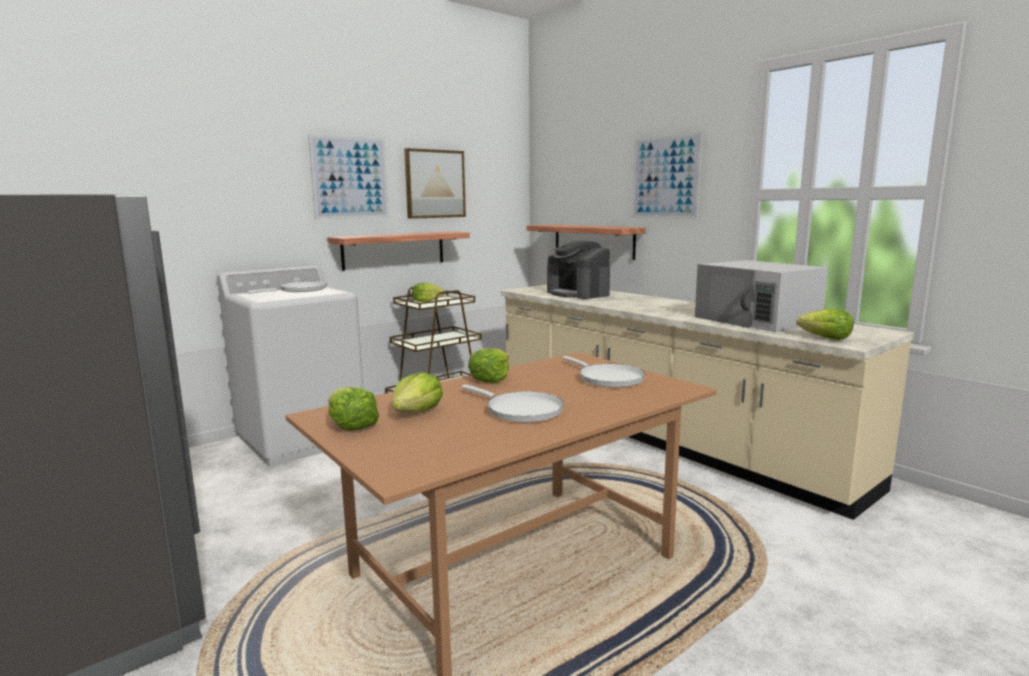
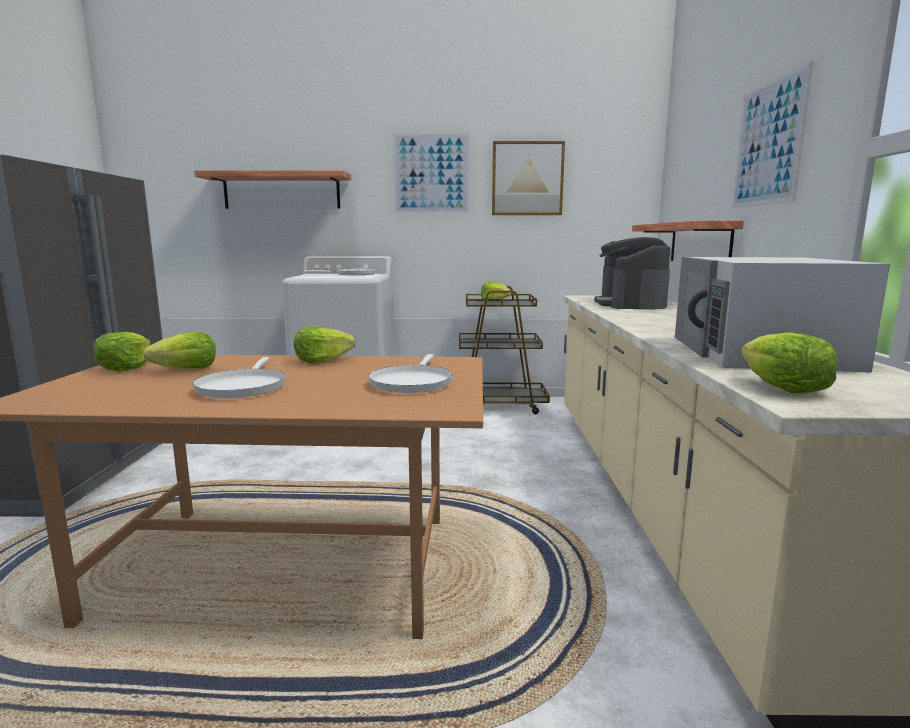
camera: 40 degrees right, 0 degrees up
shelf [328,231,470,271] -> shelf moved to [194,170,351,209]

